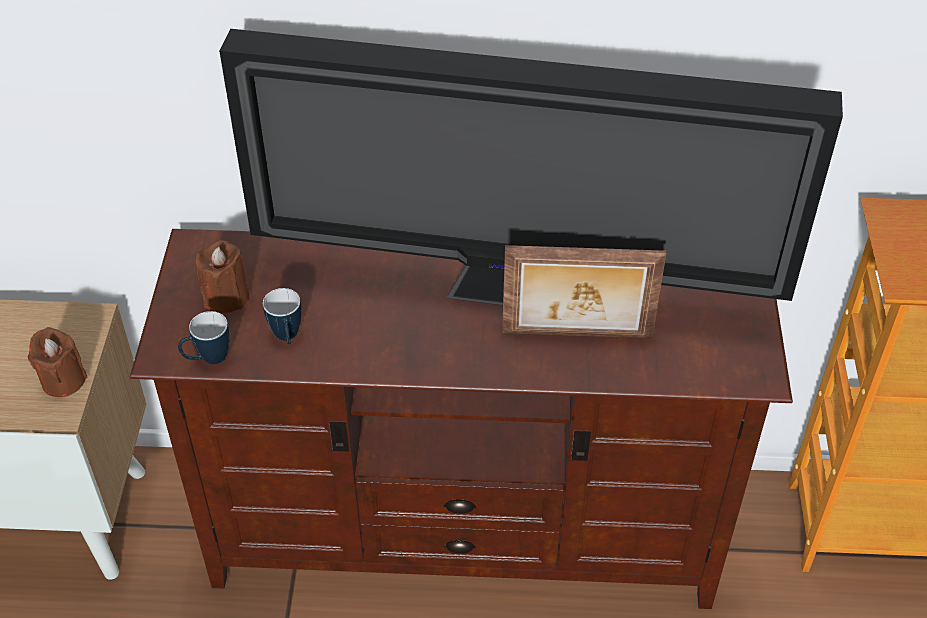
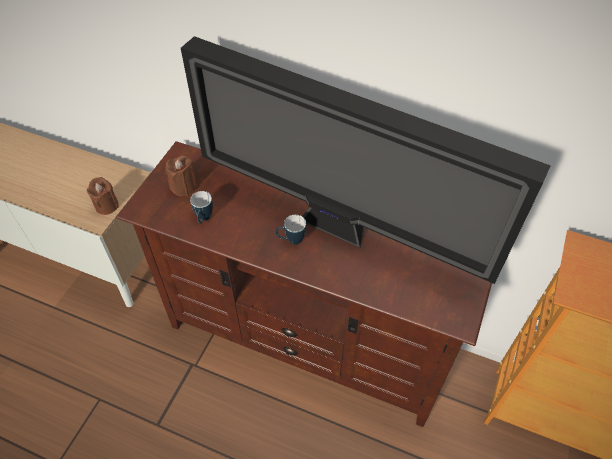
camera: 20 degrees right, 5 degrees up
mug [178,311,229,364] -> mug moved to [275,215,306,245]
picture frame [502,245,666,338] -> none

